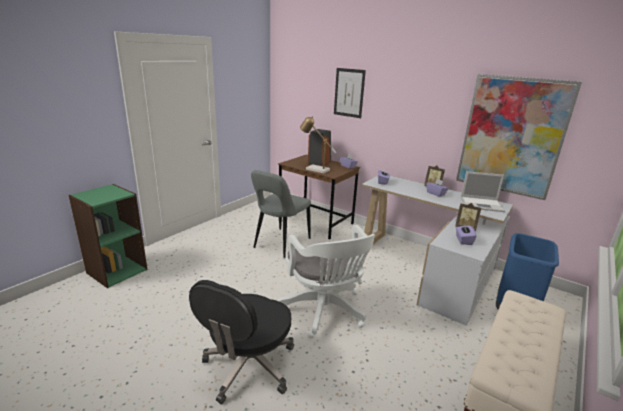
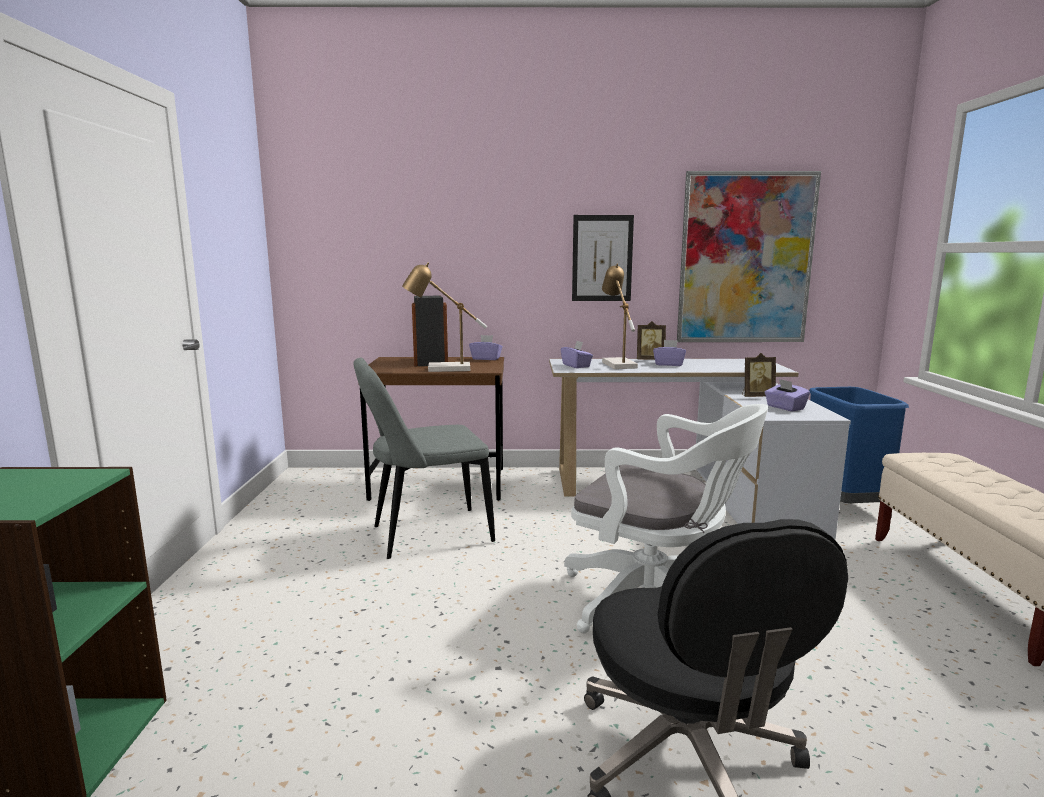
camera: 35 degrees left, 10 degrees down
grey chair [251,170,311,258] -> grey chair turned 75 degrees clockwise [353,358,495,559]
picture [334,68,366,118] -> picture moved to [572,215,634,301]
laptop [461,171,505,212] -> none
none -> table lamp [602,263,638,369]

